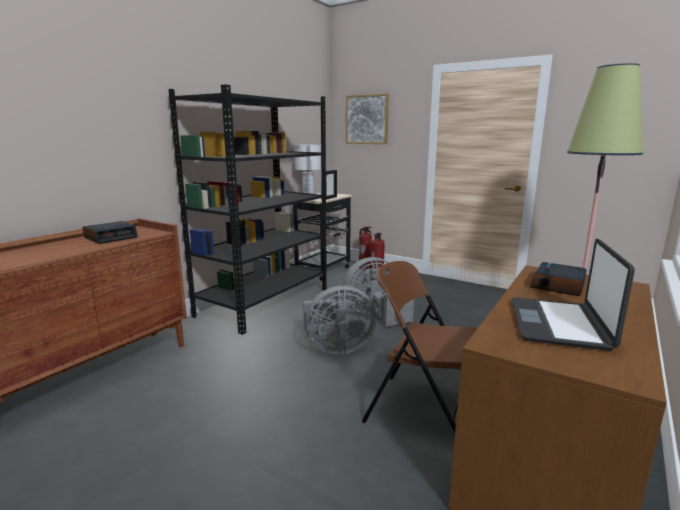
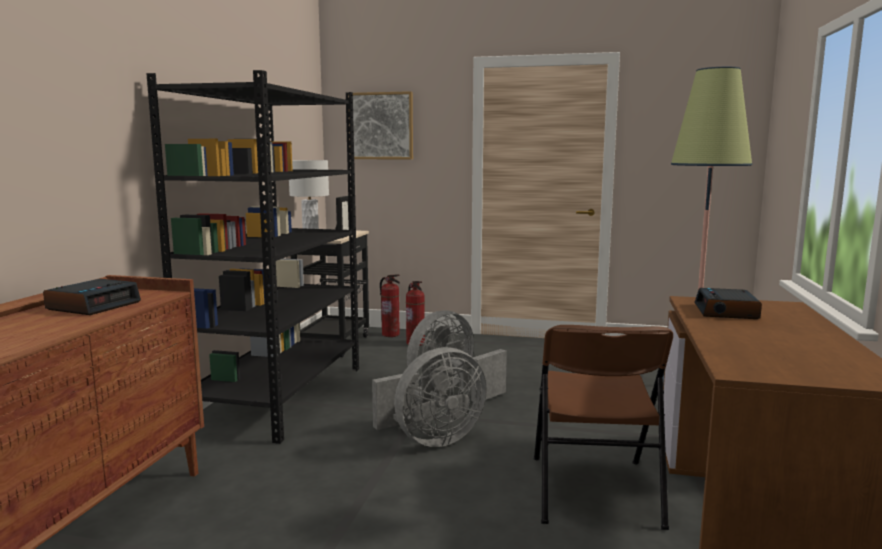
camera: 20 degrees left, 5 degrees down
brown chair [362,261,477,432] -> brown chair turned 90 degrees counterclockwise [534,325,673,530]
laptop [512,239,635,351] -> none

